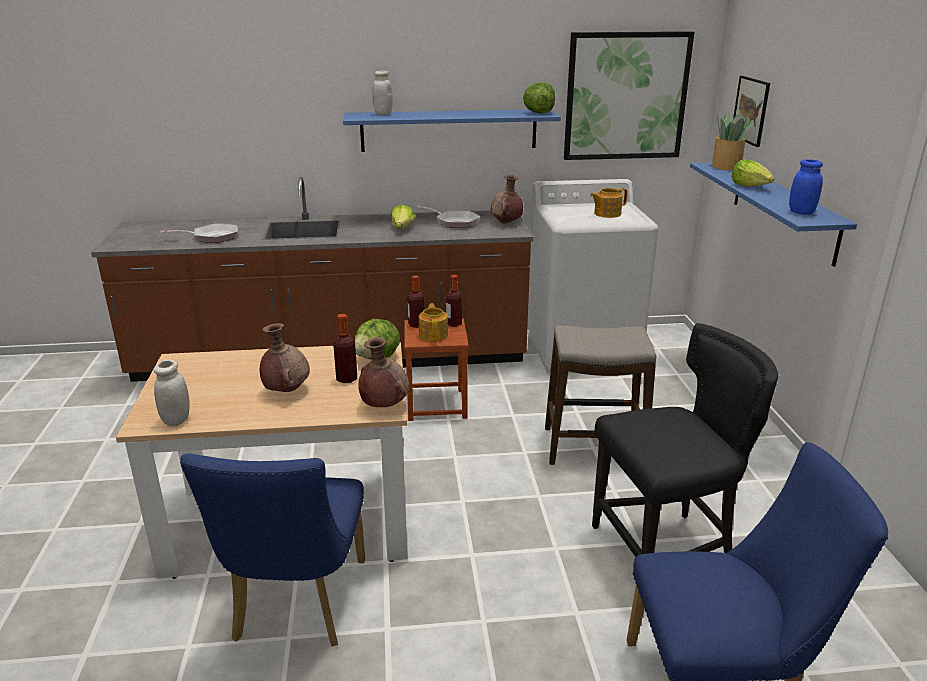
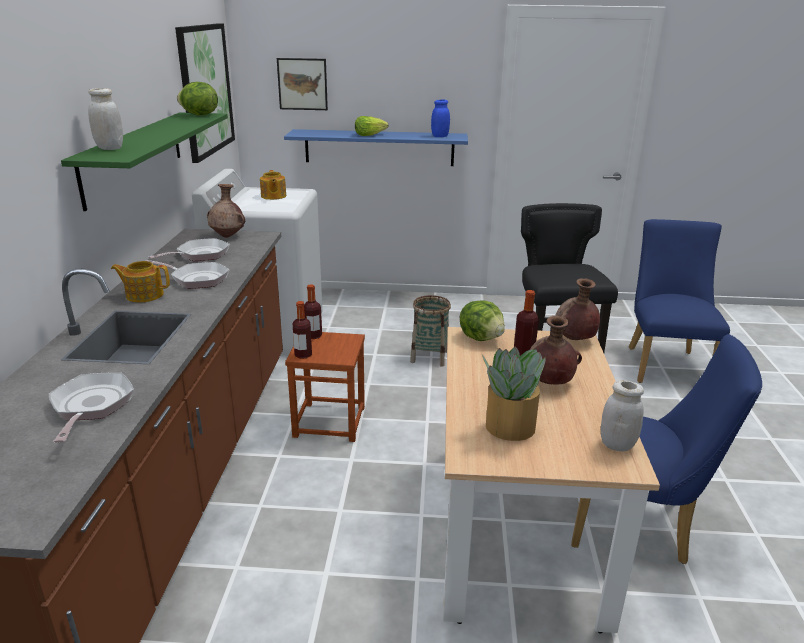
camera: 80 degrees left, 0 degrees up
blue shelf [343,110,561,152] -> green shelf [61,112,228,211]
lettuce [391,204,415,229] -> frying pan [145,260,229,289]
teapot [419,303,448,342] -> teapot moved to [111,261,170,302]
stool [545,325,656,465] -> basket [410,295,451,367]
potted plant [712,113,754,170] -> potted plant moved to [482,347,546,441]

